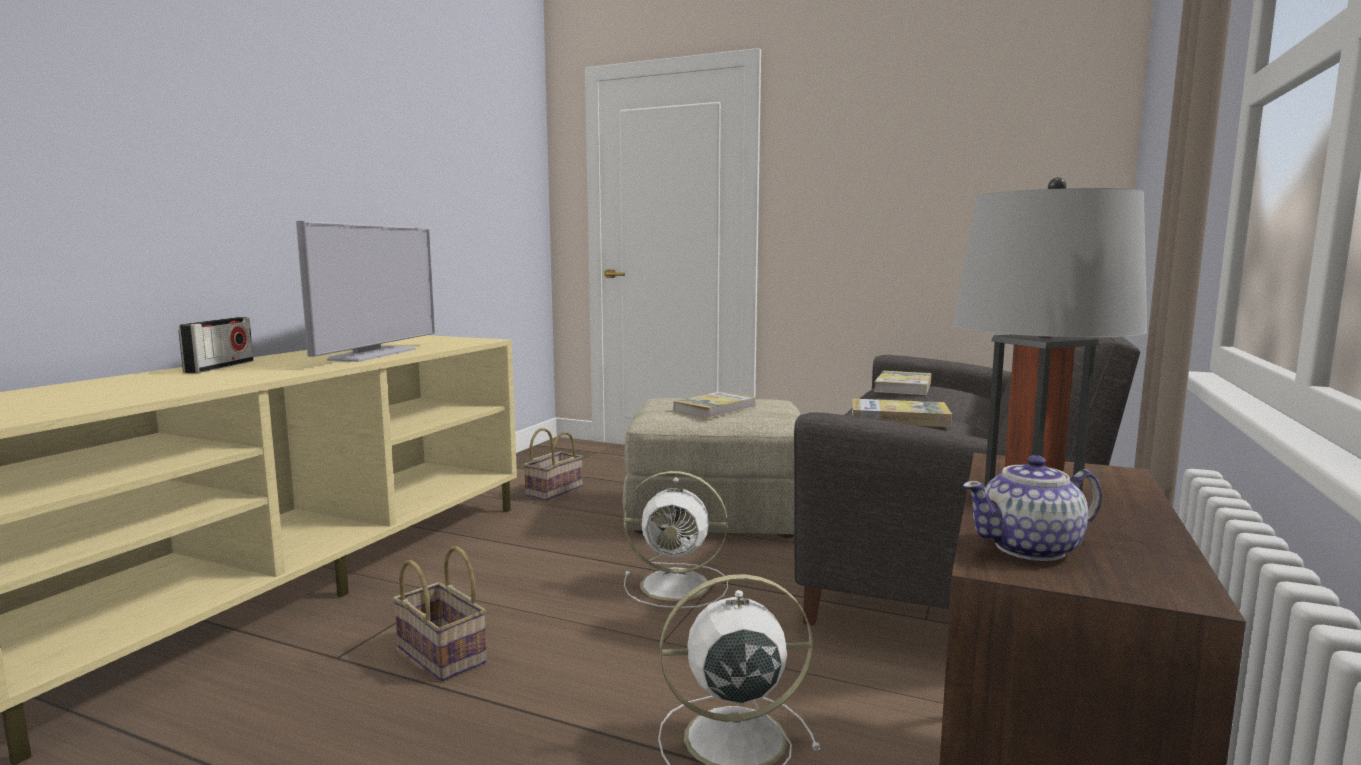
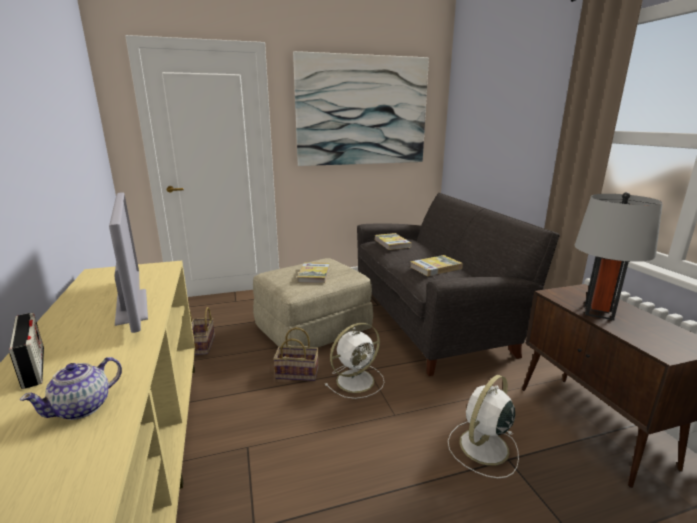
camera: 40 degrees left, 10 degrees up
basket [393,546,487,681] -> basket moved to [273,327,319,381]
teapot [963,455,1102,561] -> teapot moved to [20,357,122,420]
none -> picture [293,51,429,166]

